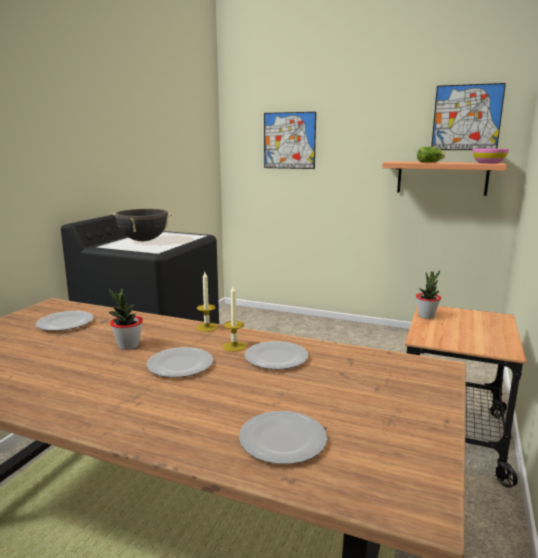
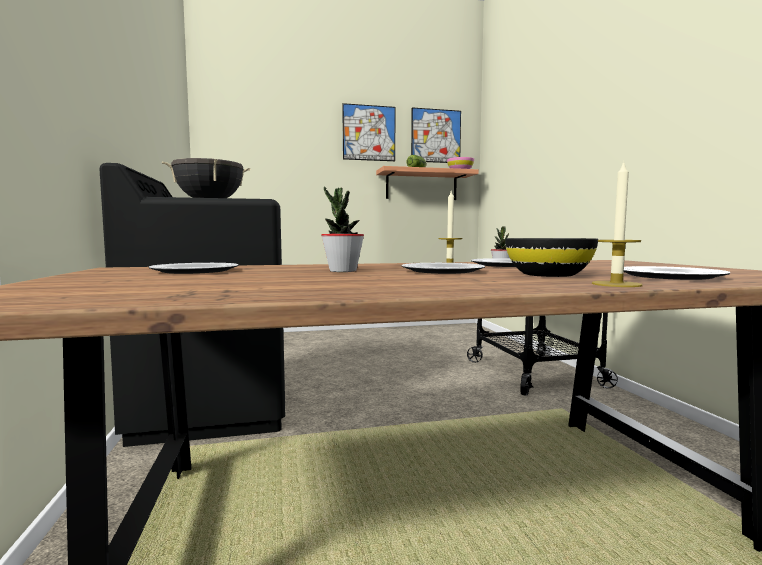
camera: 35 degrees left, 10 degrees down
candle [196,272,218,332] -> candle moved to [592,160,642,287]
picture [264,112,316,169] -> picture moved to [342,103,395,161]
none -> black bowl [505,238,598,277]

